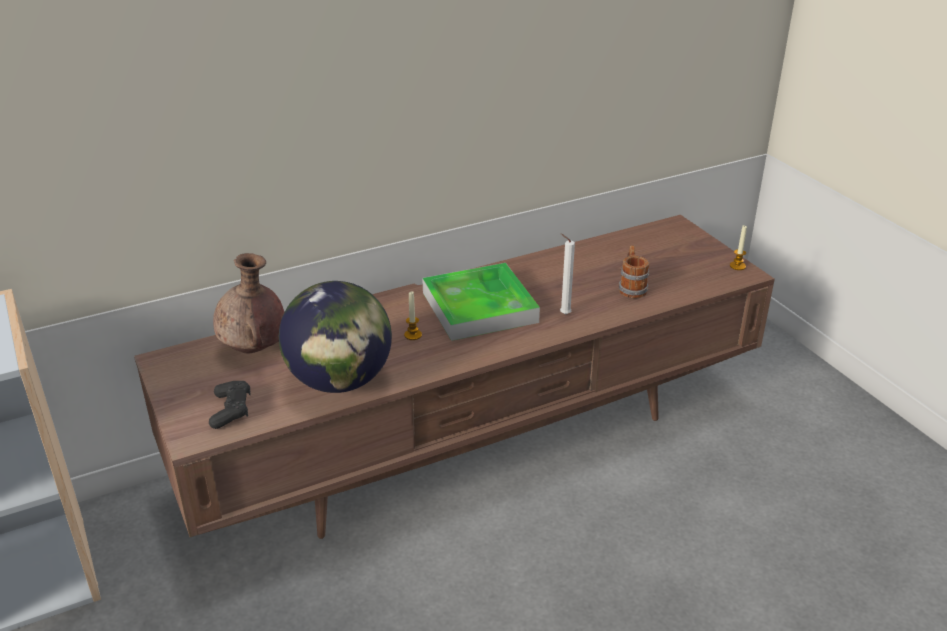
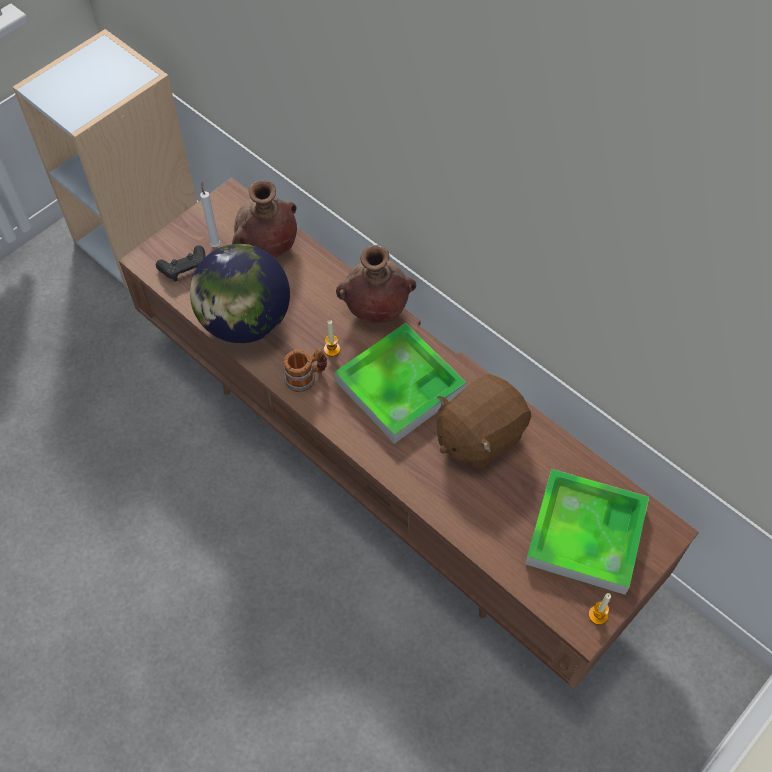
camera: 70 degrees right, 25 degrees up
white candle [560,234,575,315] -> white candle moved to [200,182,220,247]
mug [619,245,649,298] -> mug moved to [283,348,327,392]
none -> brown vase [336,245,416,324]
none -> brown plush toy [437,374,531,471]
none -> tray [525,469,649,595]

